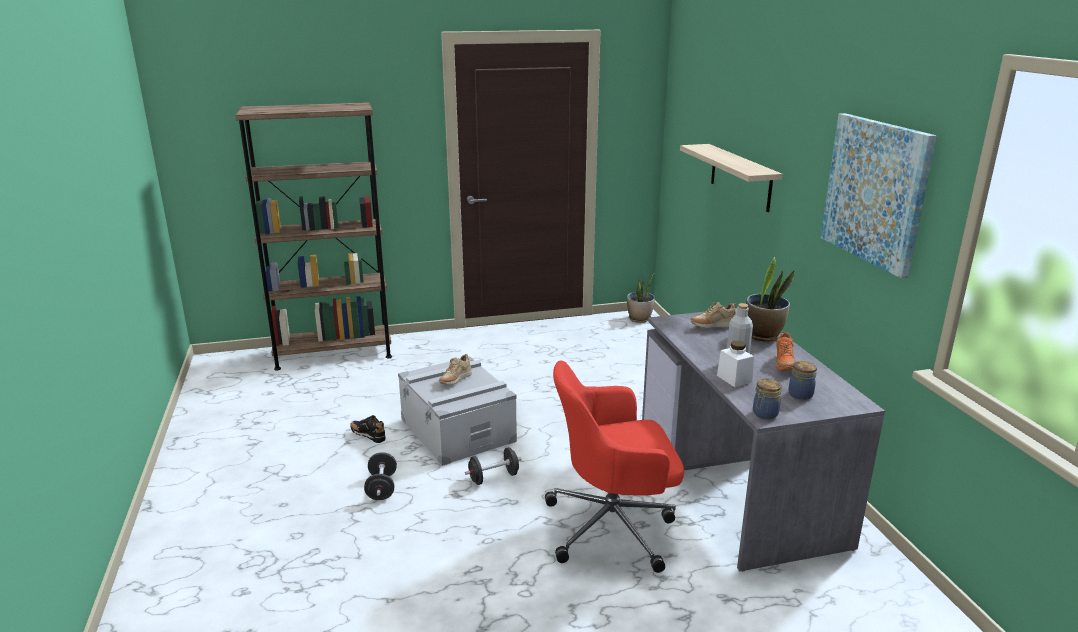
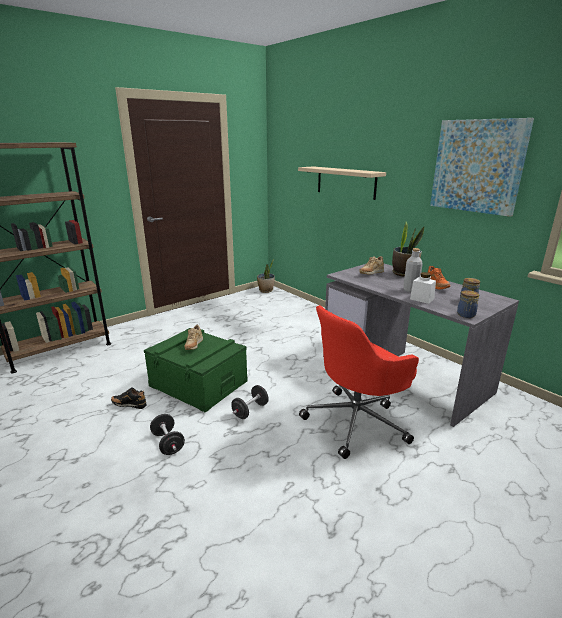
camera: 25 degrees left, 0 degrees up
grey storage box [398,356,517,466] -> green storage box [144,328,248,413]

